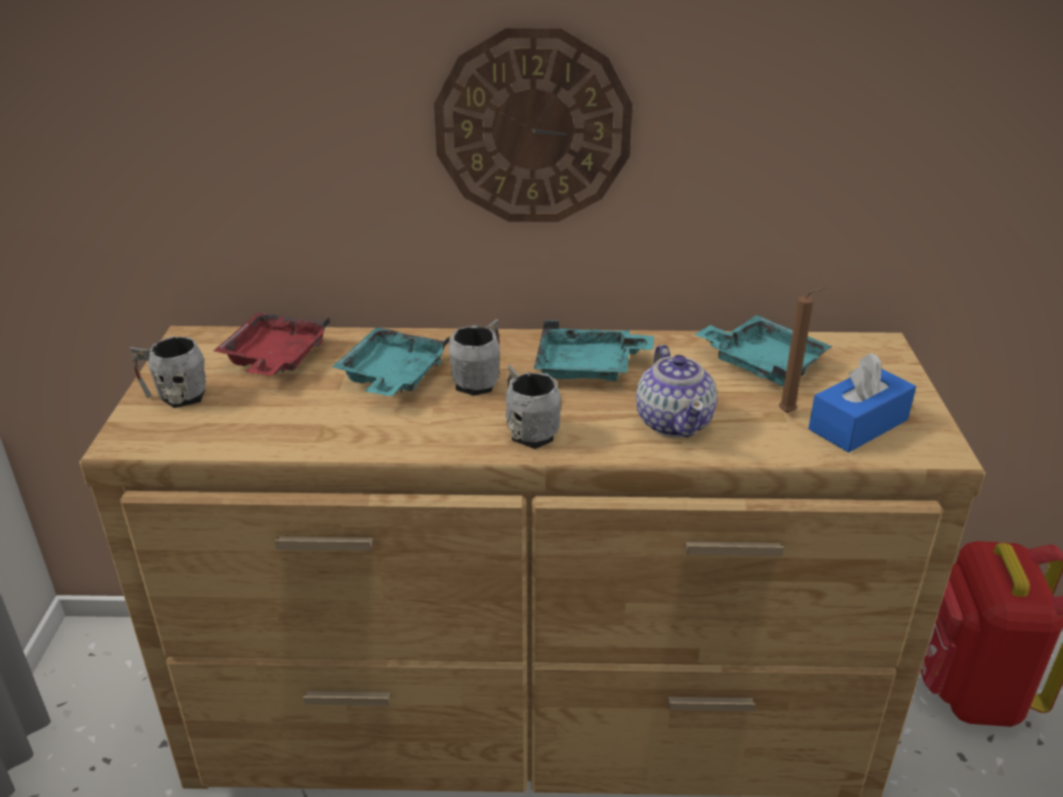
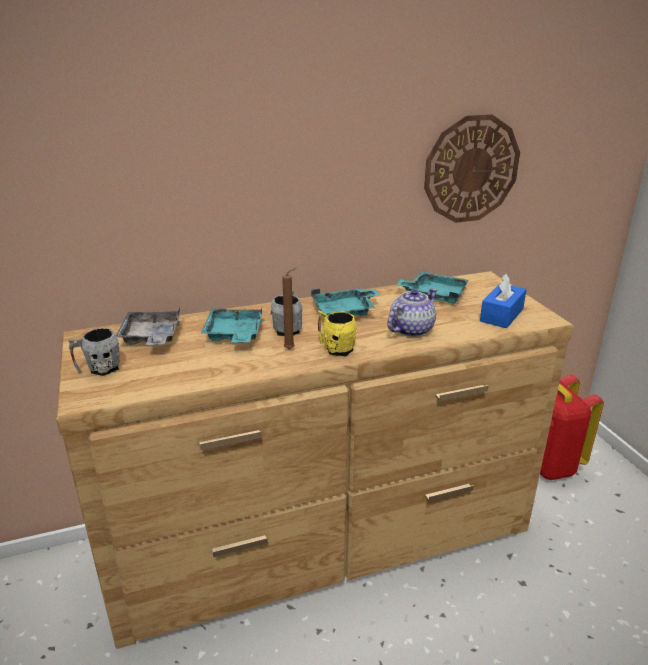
camera: 20 degrees left, 5 degrees down
red tray [214,312,330,376] -> grey tray [116,308,180,345]
wall clock [434,28,633,222] -> wall clock moved to [424,114,520,223]
grey mug [505,364,561,449] -> yellow mug [318,310,357,356]
teapot [636,345,717,438] -> teapot turned 105 degrees counterclockwise [387,288,437,337]
brown candle [779,288,825,413] -> brown candle moved to [282,268,296,350]

